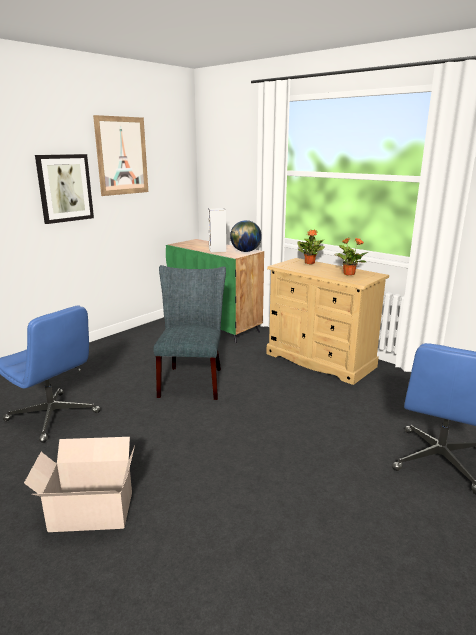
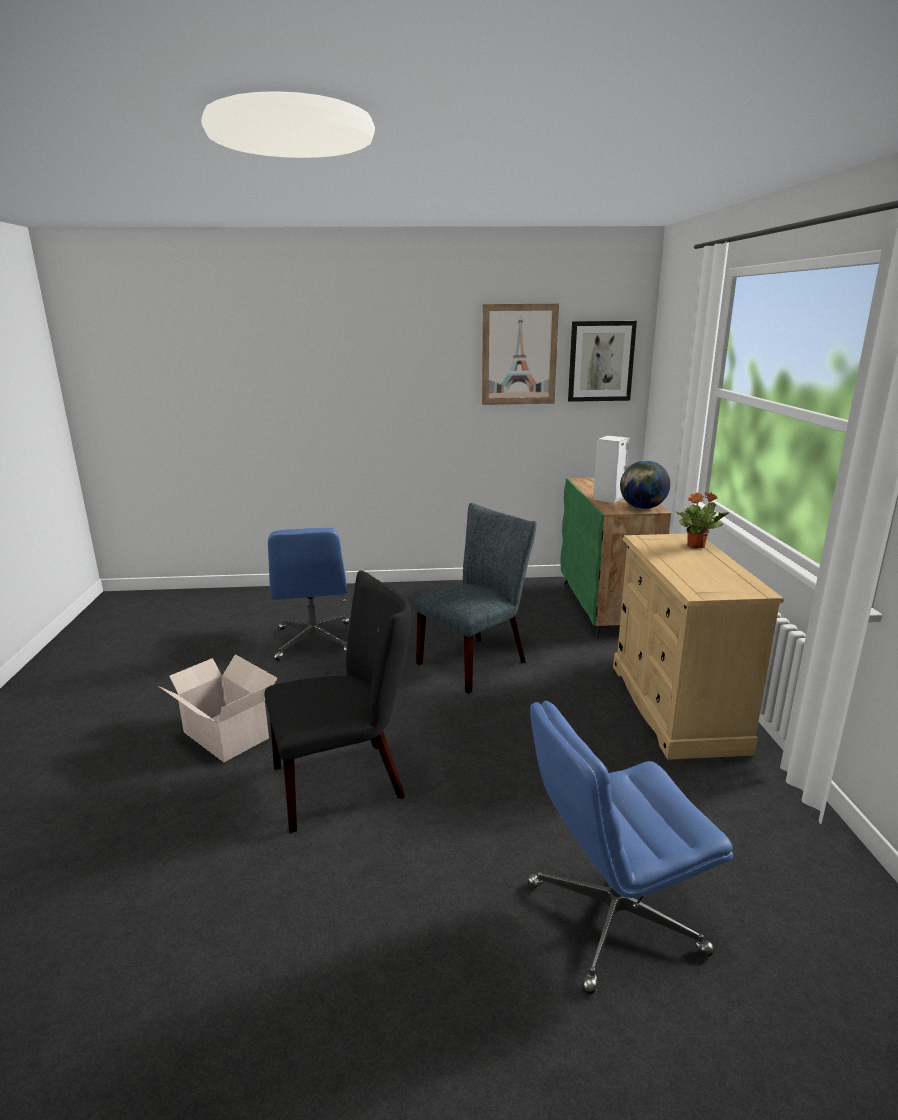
camera: 45 degrees right, 0 degrees up
picture [35,154,94,224] -> picture moved to [568,321,637,402]
potted plant [334,238,368,276] -> none
none -> black chair [264,570,411,833]

